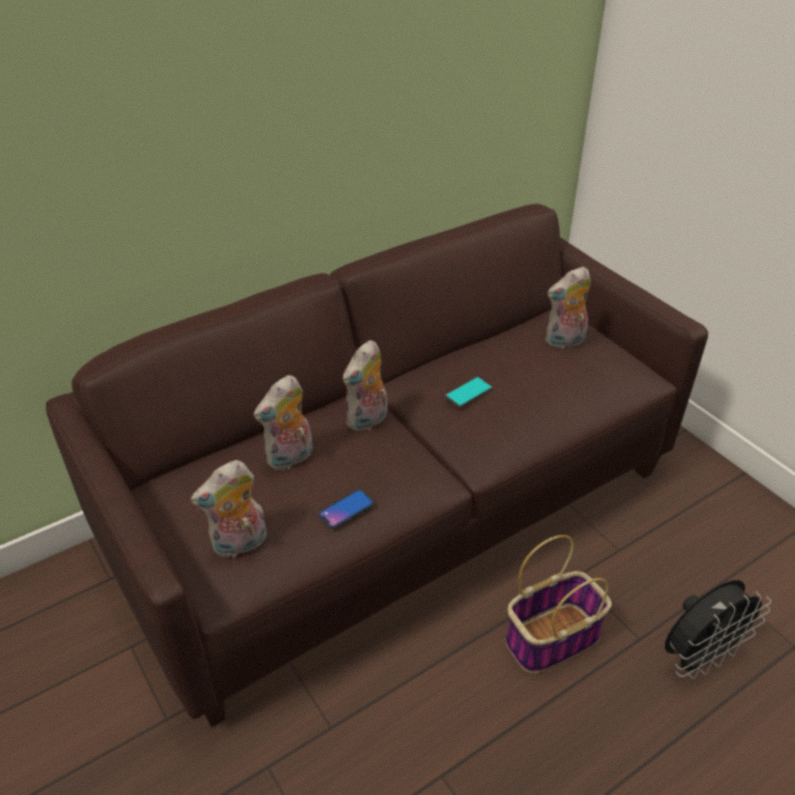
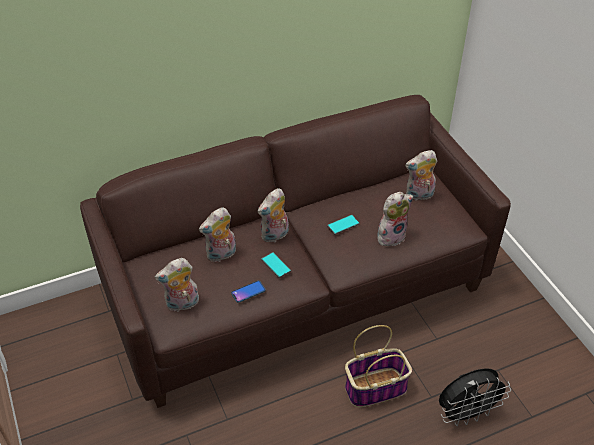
camera: 10 degrees right, 5 degrees up
none -> phone [261,252,291,278]
none -> plush toy [377,192,413,246]

